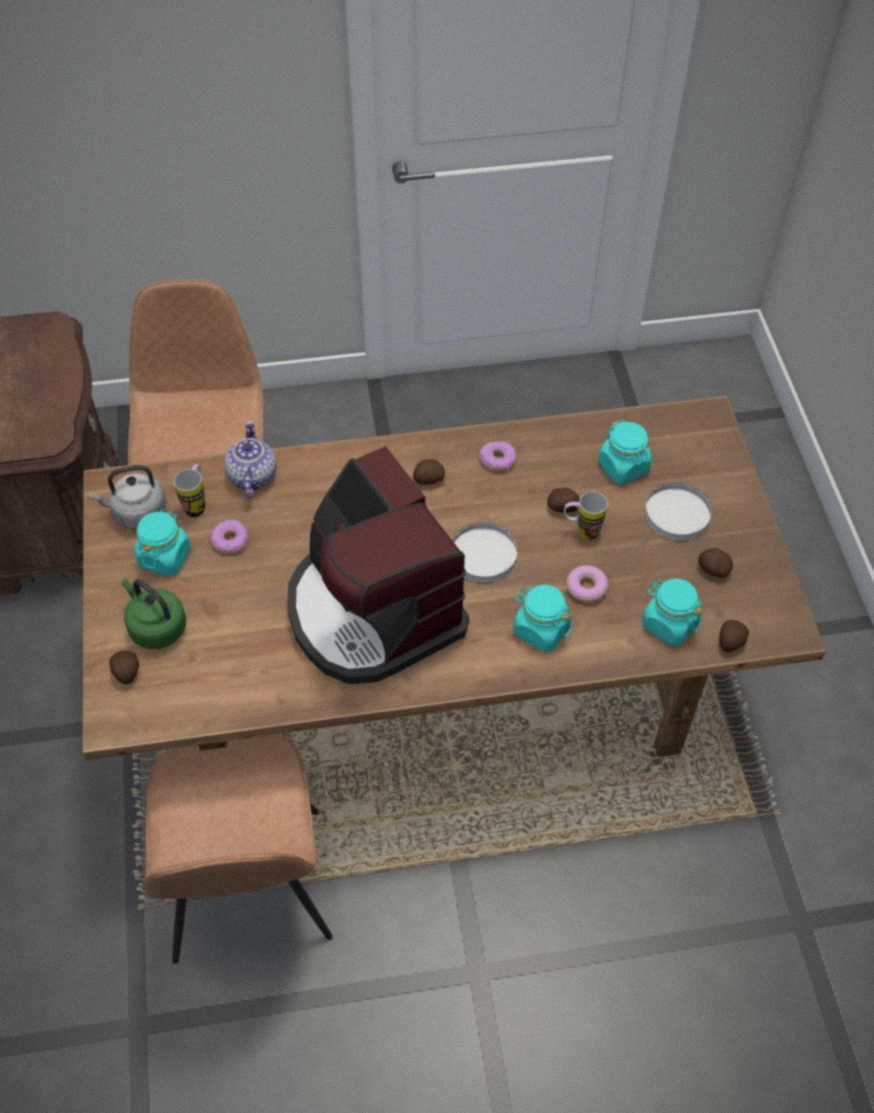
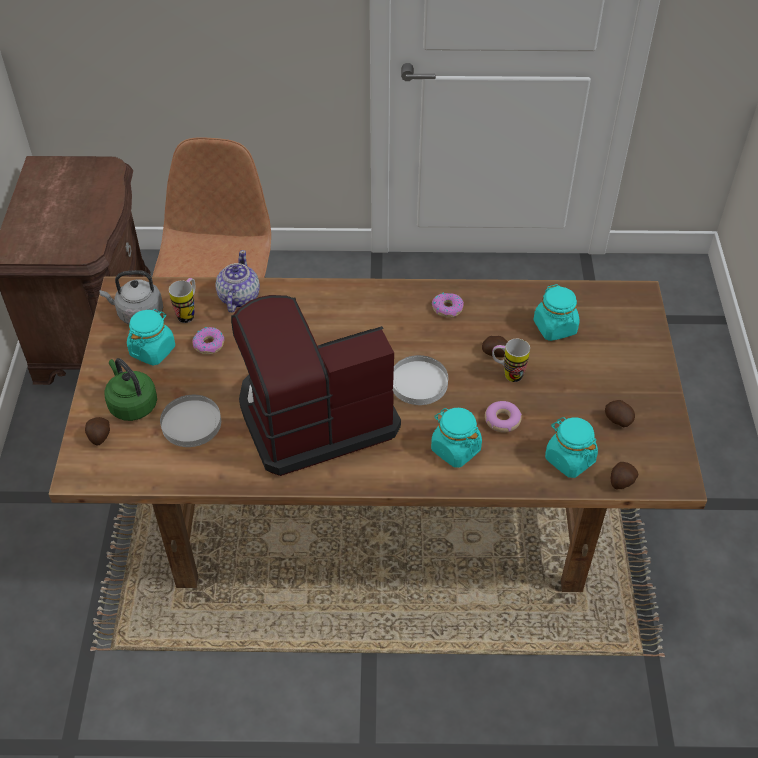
camera: 10 degrees right, 5 degrees down
brown chair [144,735,333,964] -> none
coffee machine [287,446,469,684] -> coffee machine turned 90 degrees clockwise [231,295,401,476]
potato [413,459,445,485] -> none
white plate [645,483,712,541] -> white plate moved to [160,395,221,447]

